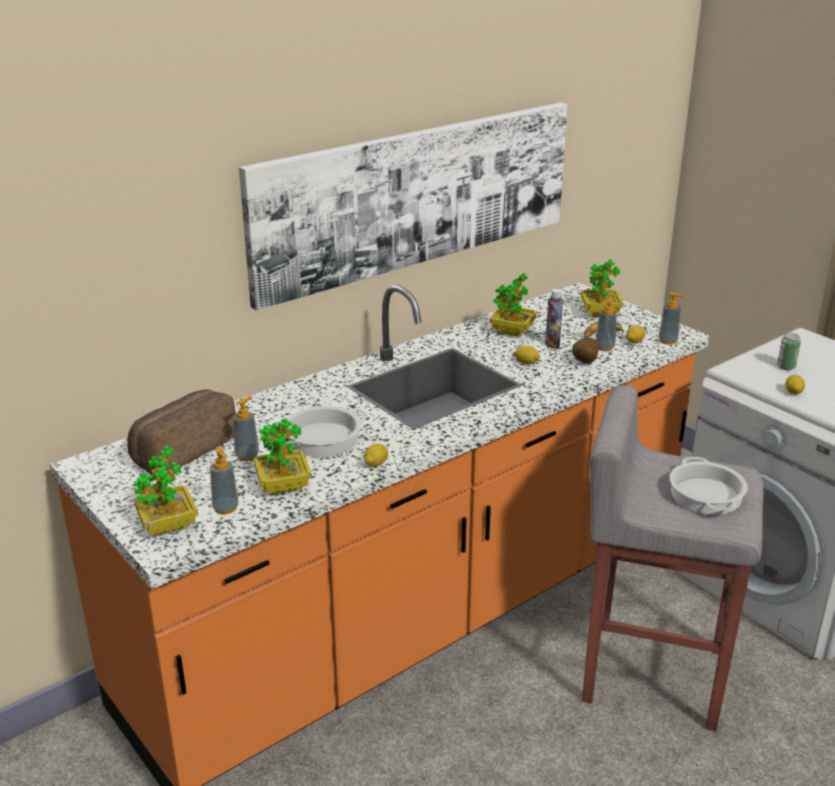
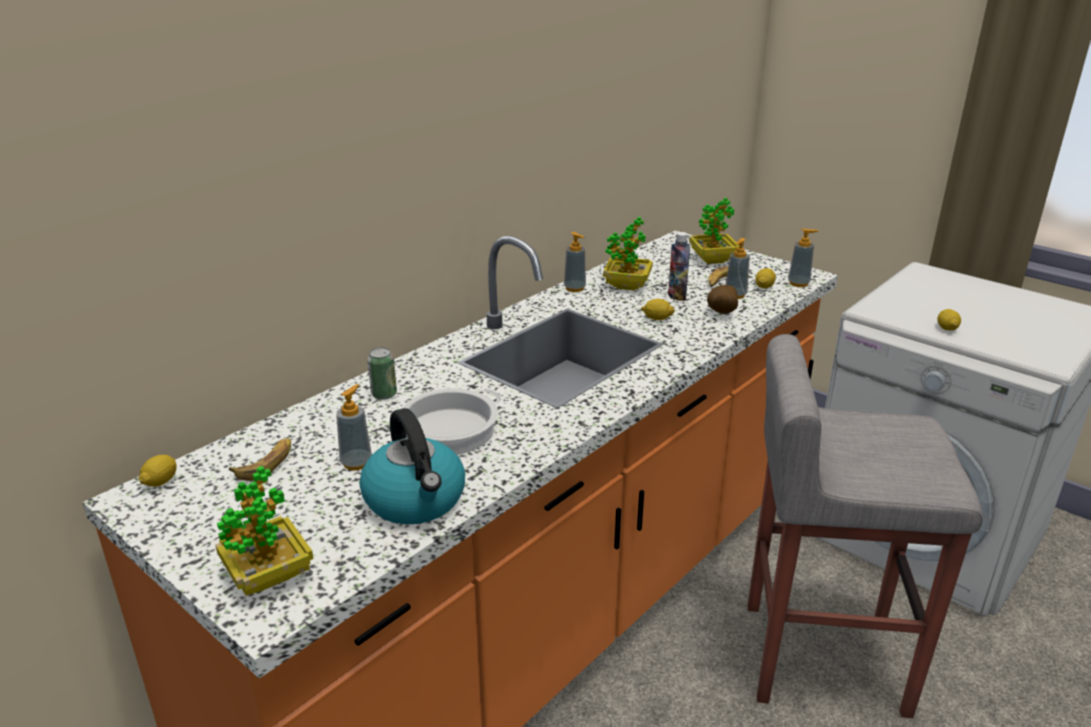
camera: 10 degrees left, 0 degrees up
bread [127,389,236,475] -> banana [229,438,291,481]
soap dispenser [210,447,239,514] -> soap dispenser moved to [564,232,586,292]
picture [239,103,567,311] -> none
potted plant [254,418,311,494] -> kettle [359,408,465,524]
lemon [364,444,388,467] -> lemon moved to [138,455,177,487]
cooking pot [670,457,748,515] -> none
can [777,333,801,370] -> can moved to [367,347,397,400]

